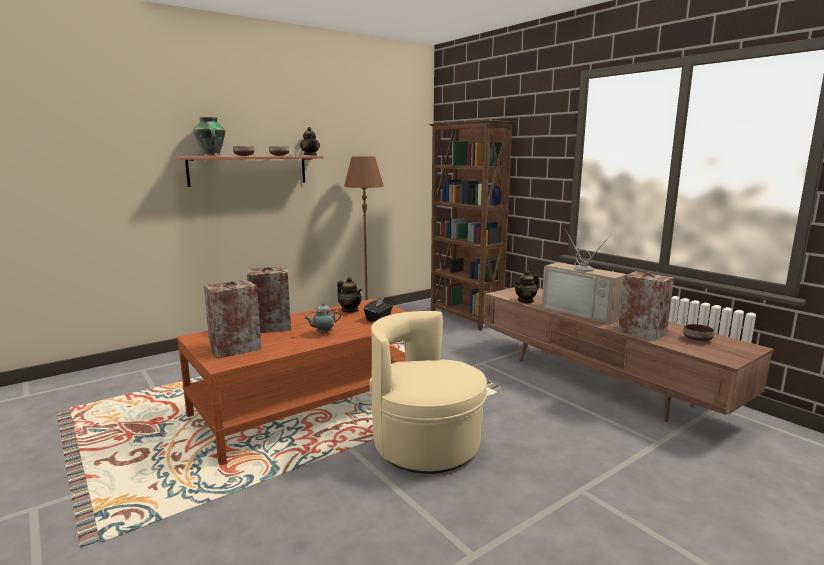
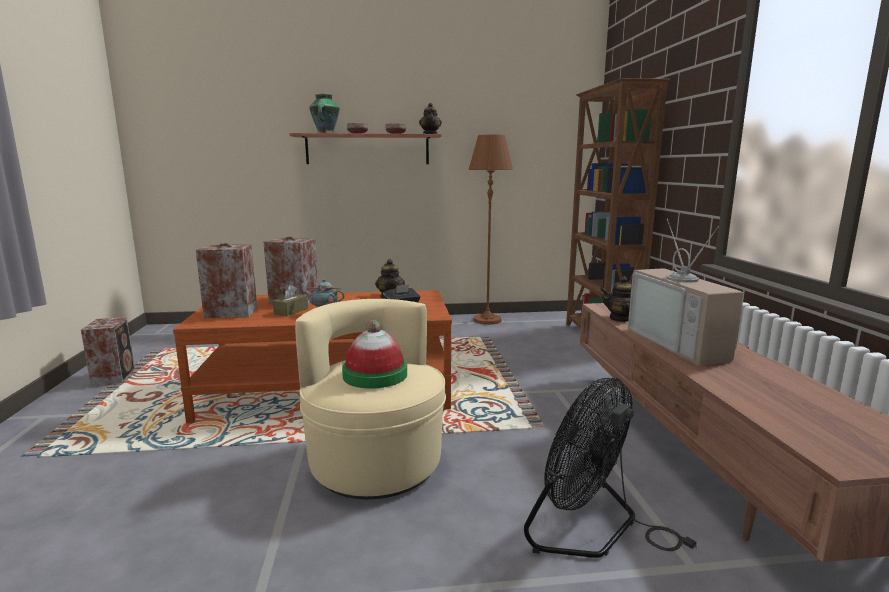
camera: 30 degrees right, 0 degrees up
speaker [618,271,674,341] -> speaker moved to [81,317,135,387]
brown bowl [683,324,715,341] -> none
none -> brown tissue box [273,285,308,316]
none -> hat [342,320,407,389]
none -> black fan [524,378,697,558]

